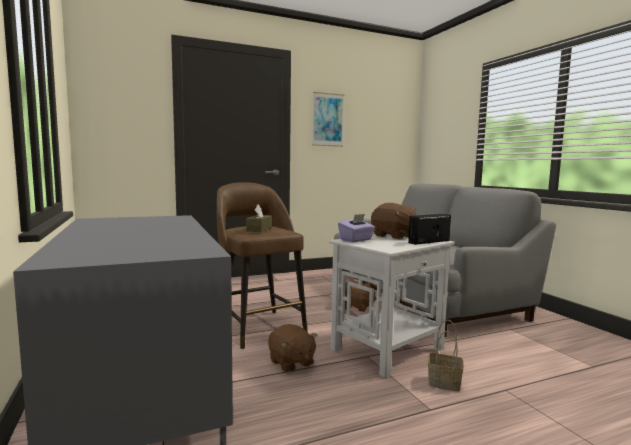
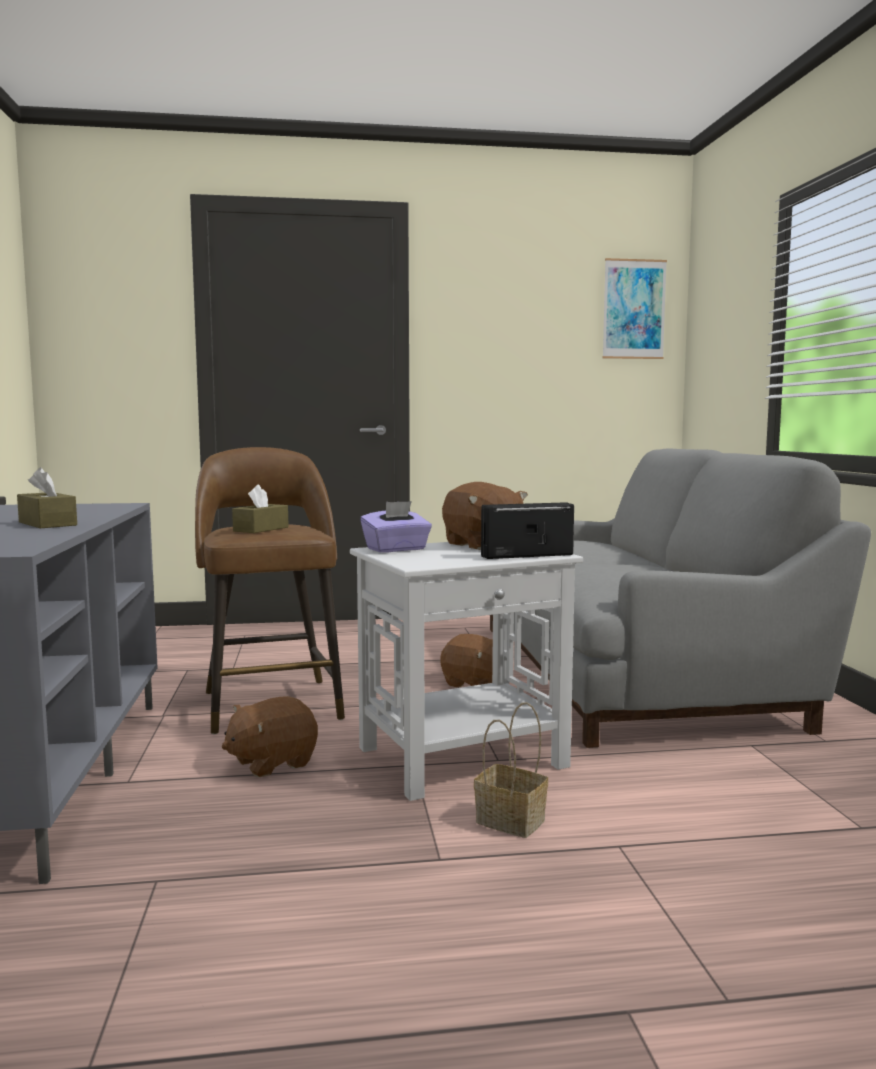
camera: 15 degrees right, 0 degrees up
brown plush toy [268,324,317,373] -> brown plush toy turned 75 degrees clockwise [222,696,318,777]
picture [312,92,344,147] -> picture moved to [602,258,667,359]
none -> brown tissue box [17,467,77,528]

